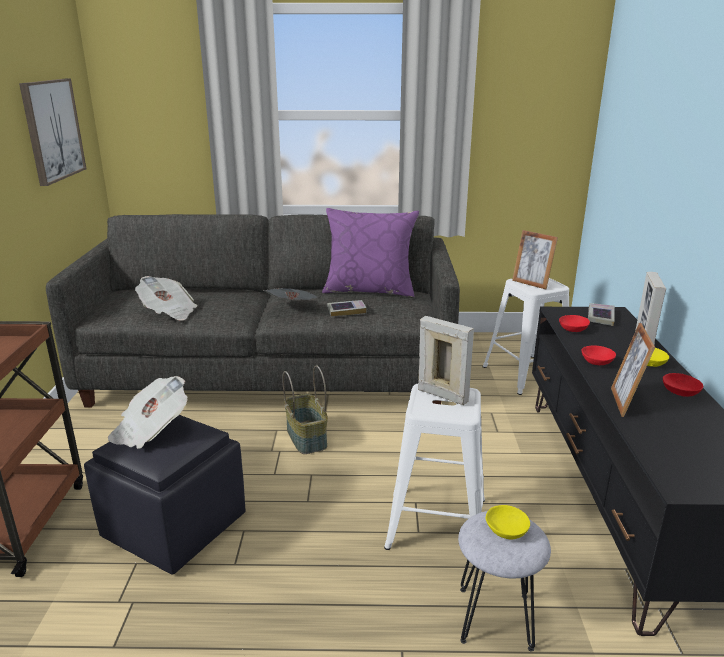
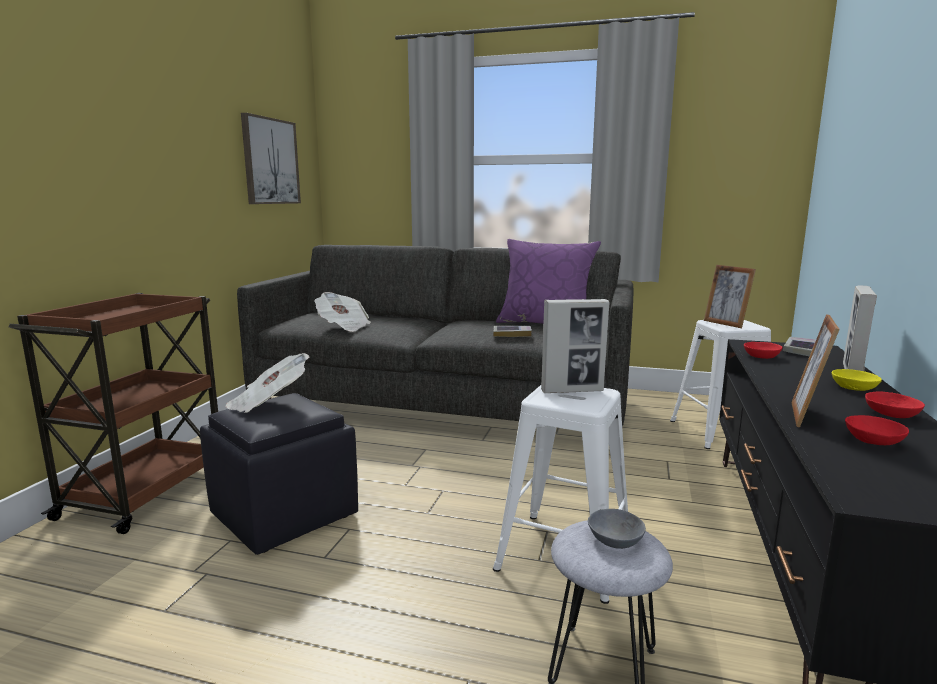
camera: 15 degrees right, 10 degrees down
newspaper [262,288,318,300] -> none
basket [282,365,328,454] -> none
picture frame [418,316,474,405] -> picture frame turned 120 degrees clockwise [541,299,609,393]
yellow bowl [486,505,530,539] -> grey bowl [588,509,646,549]
red bowl [581,345,616,365] -> red bowl moved to [845,415,909,445]

